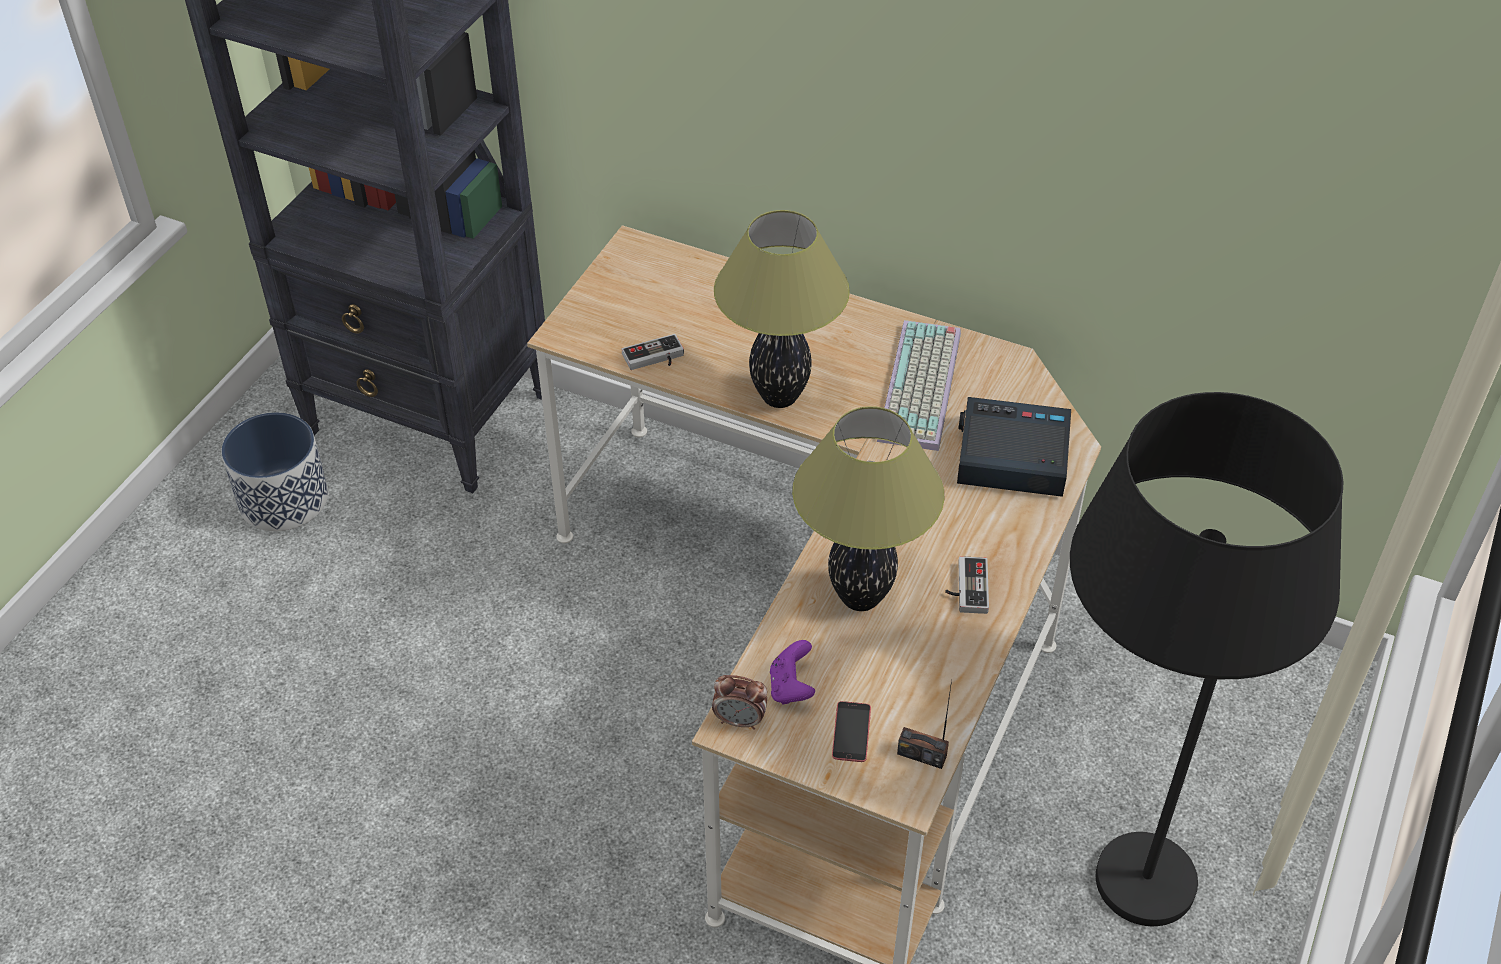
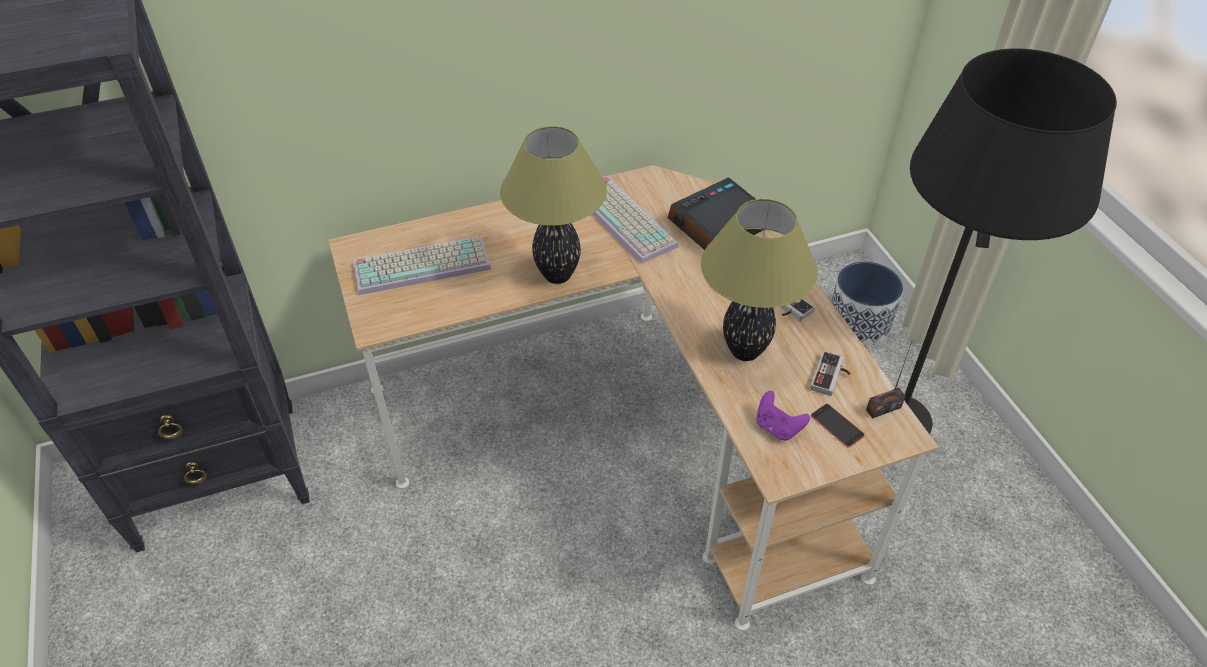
camera: 45 degrees left, 0 degrees up
planter [221,412,328,531] -> planter moved to [831,262,903,345]
game controller [622,334,684,370] -> game controller moved to [810,351,851,396]
alarm clock [712,675,767,730] -> none
none -> keyboard [353,236,491,295]

